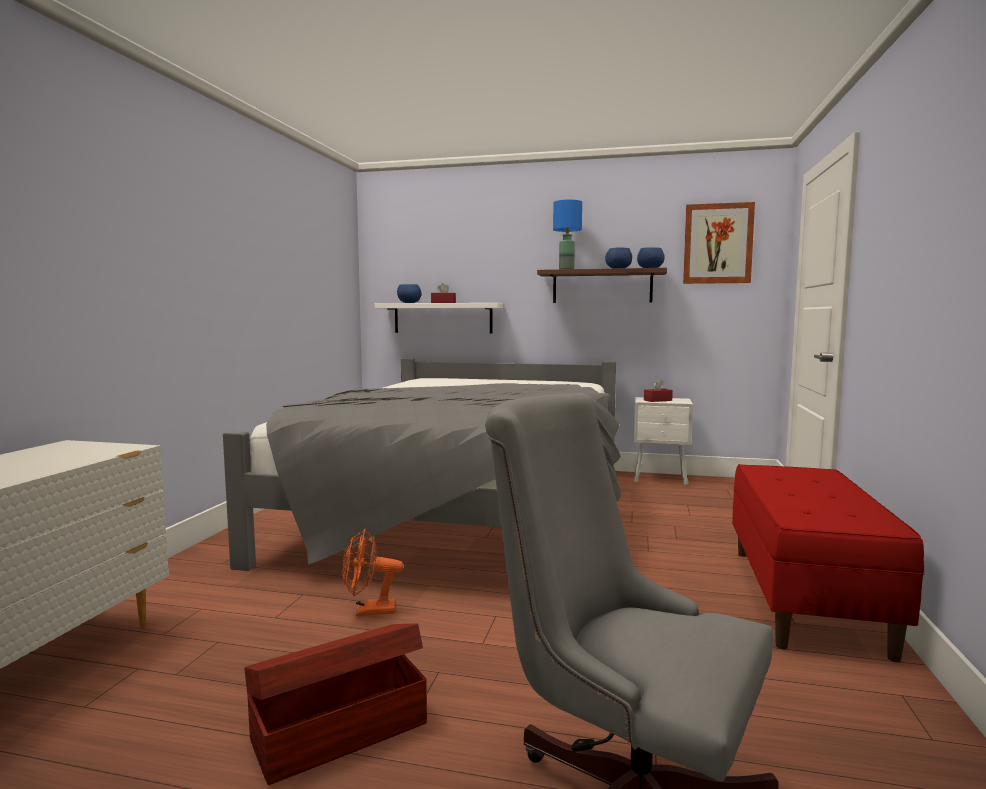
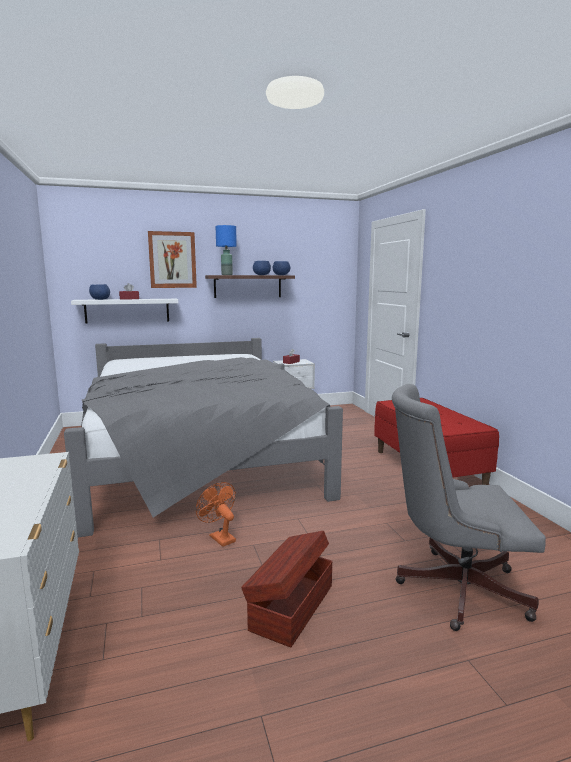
camera: 30 degrees left, 5 degrees up
orange fan [342,529,403,616] -> orange fan turned 90 degrees clockwise [196,482,236,547]
picture [683,202,755,284] -> picture moved to [148,231,197,288]

